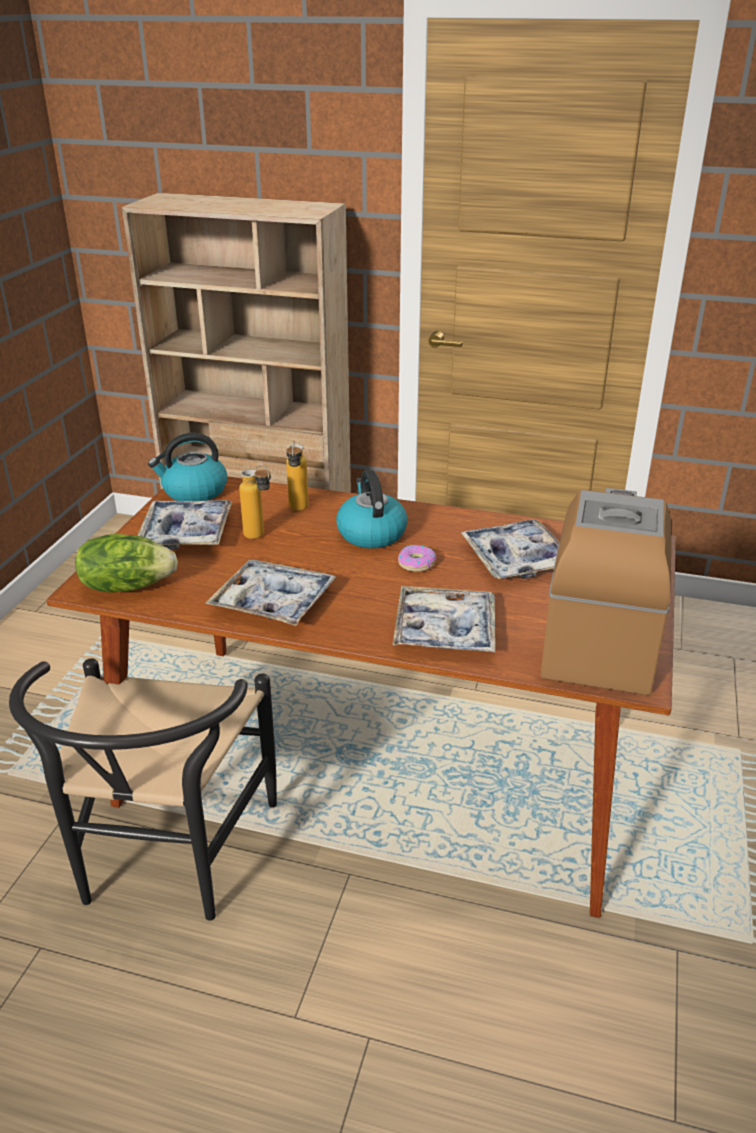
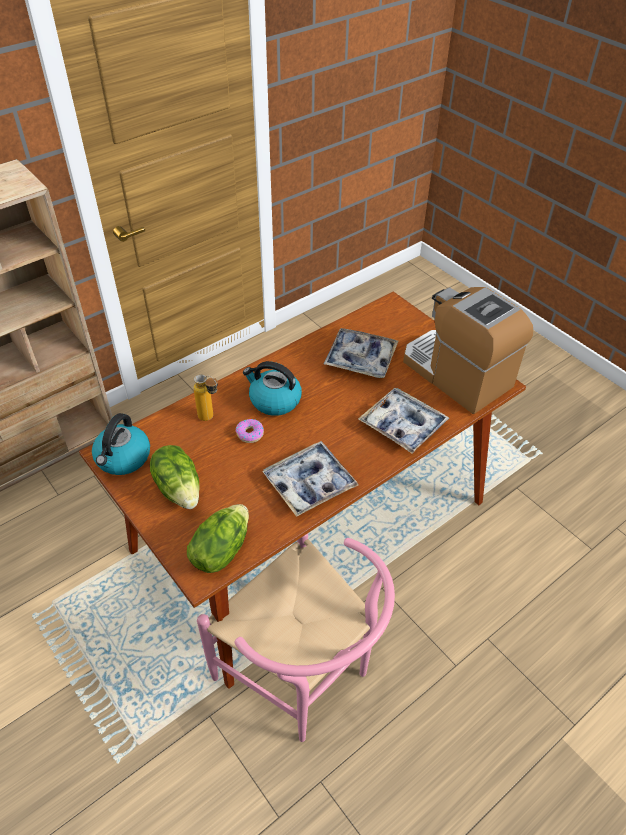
camera: 55 degrees left, 15 degrees up
black chair [9,658,277,921] -> pink chair [197,534,395,742]
tray [137,500,232,550] -> lettuce [150,445,200,509]
bottle [239,464,271,539] -> none
donut [398,545,436,572] -> donut moved to [236,419,264,443]

